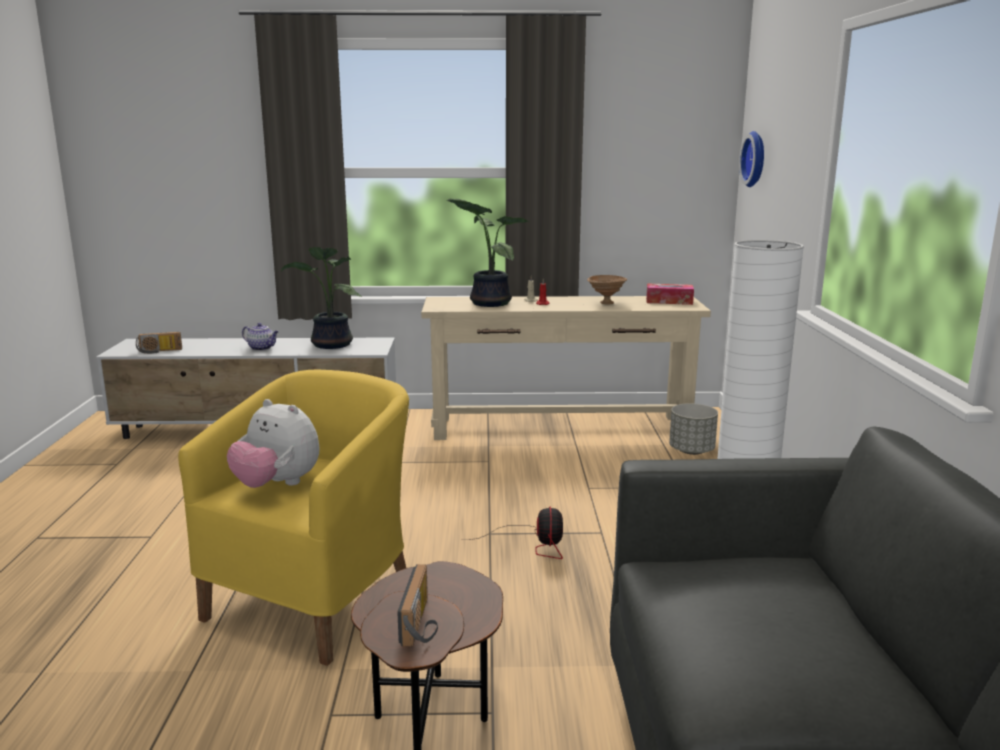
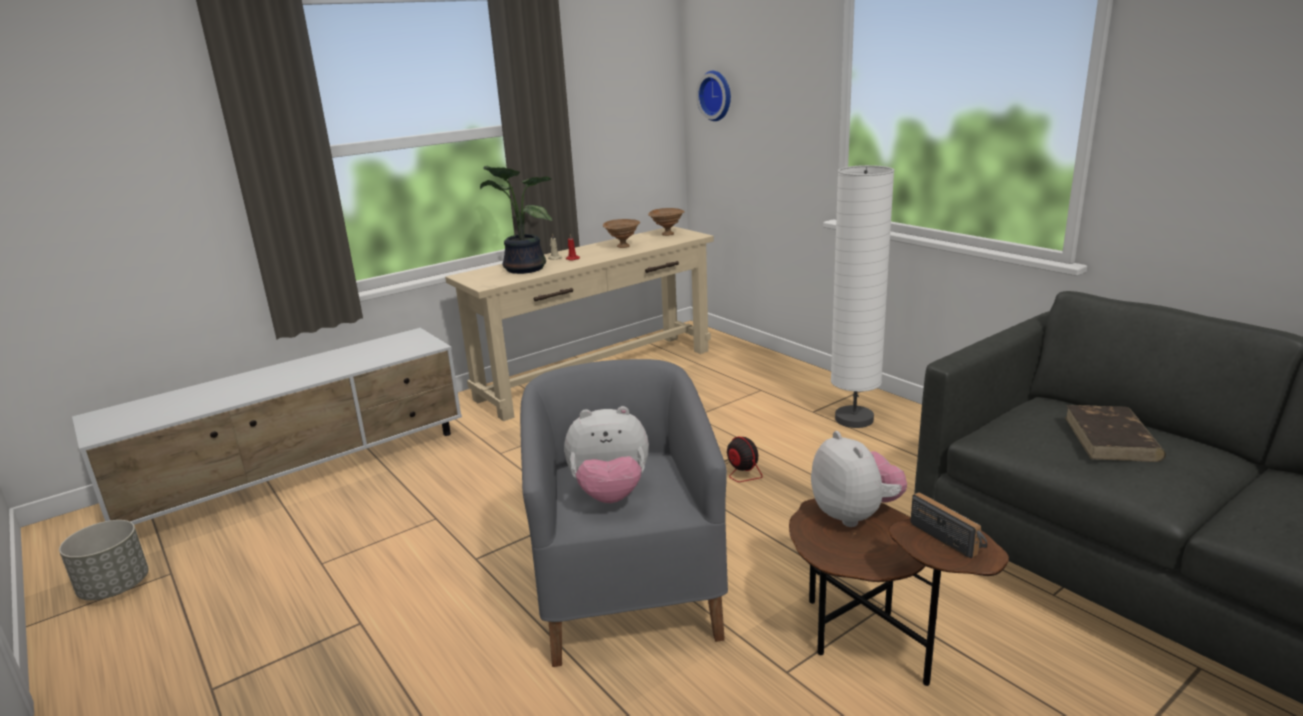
camera: 35 degrees left, 5 degrees up
radio [136,332,182,354] -> none
yellow armchair [178,370,409,666] -> grey armchair [520,359,728,667]
teapot [242,323,279,351] -> none
potted plant [281,247,362,349] -> none
tissue box [646,284,694,305] -> brown bowl [648,208,685,236]
grey planter [669,403,718,455] -> grey planter moved to [59,520,149,600]
none -> plush toy [811,431,907,527]
none -> brown book [1065,405,1166,462]

